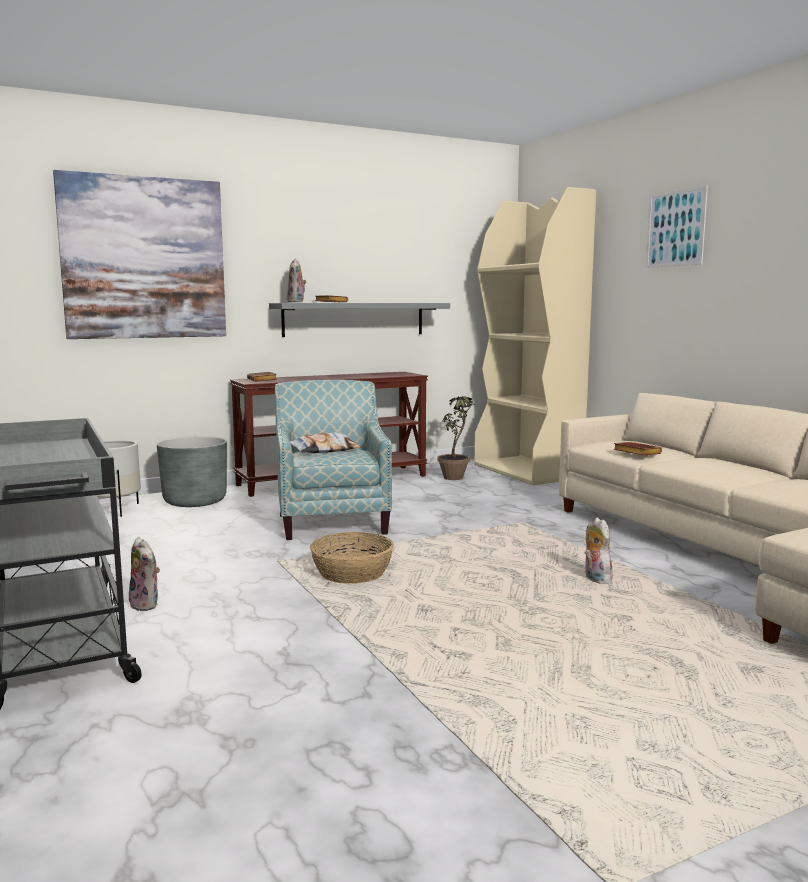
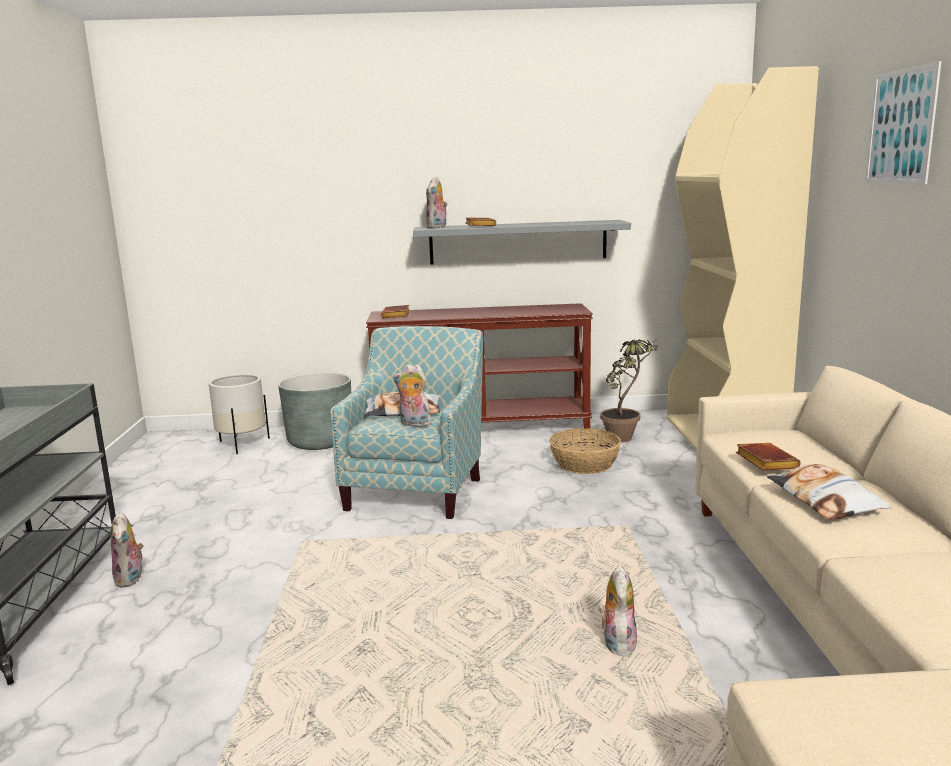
camera: 25 degrees right, 5 degrees up
picture [53,170,226,339] -> none
basket [310,532,394,584] -> basket moved to [549,428,621,474]
none -> plush toy [393,365,433,427]
none -> pillow [767,464,892,520]

